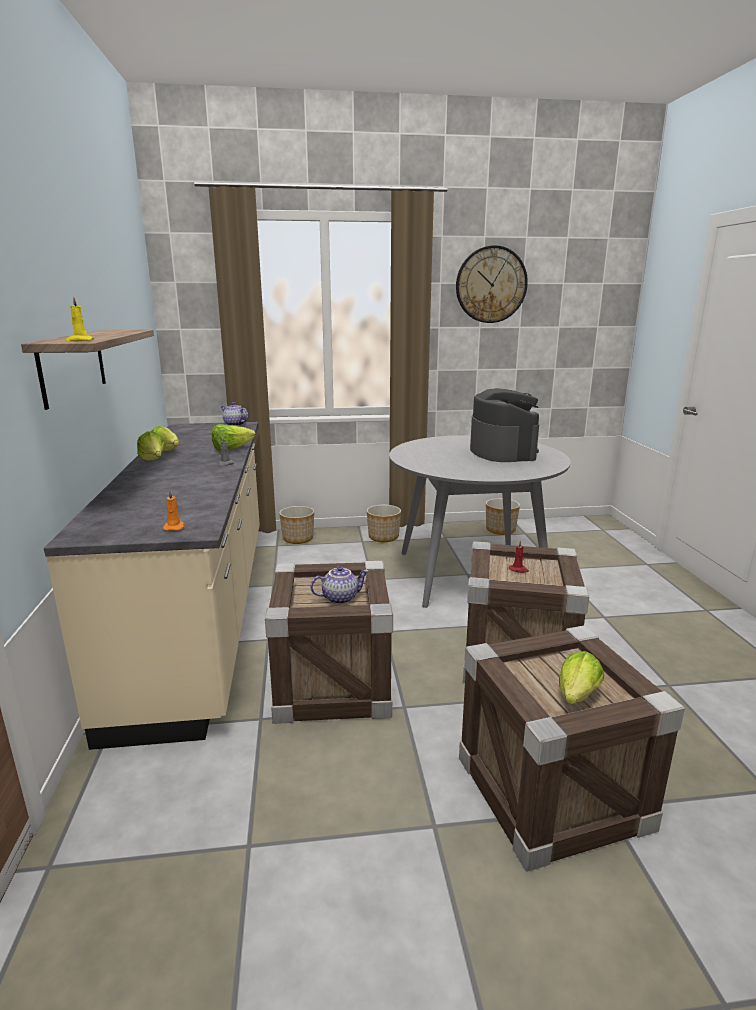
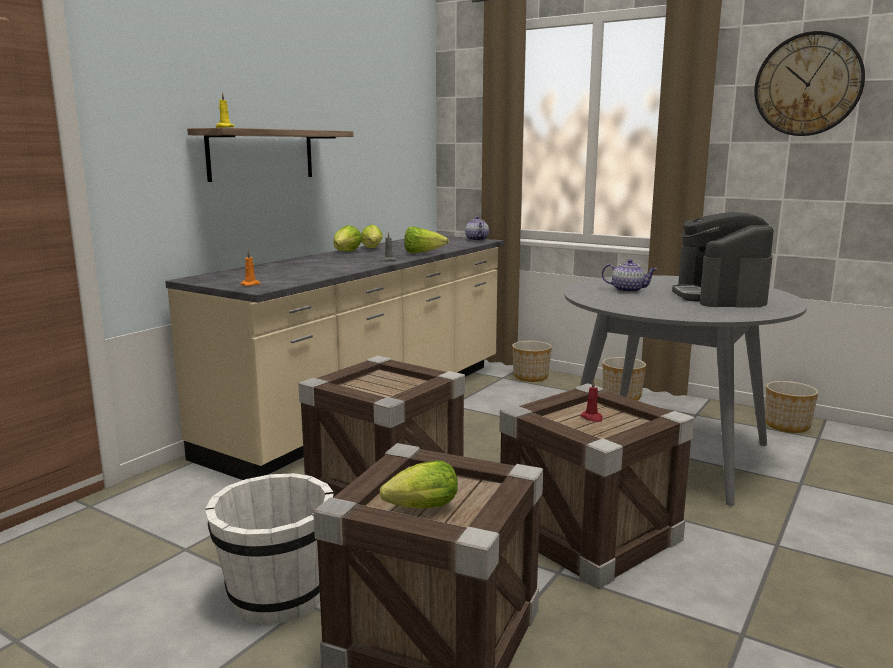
camera: 40 degrees right, 5 degrees down
teapot [310,566,368,604] -> teapot moved to [602,259,657,293]
coffee machine [470,388,539,462] -> coffee machine turned 150 degrees clockwise [672,212,774,308]
none -> white bucket [205,473,334,625]

